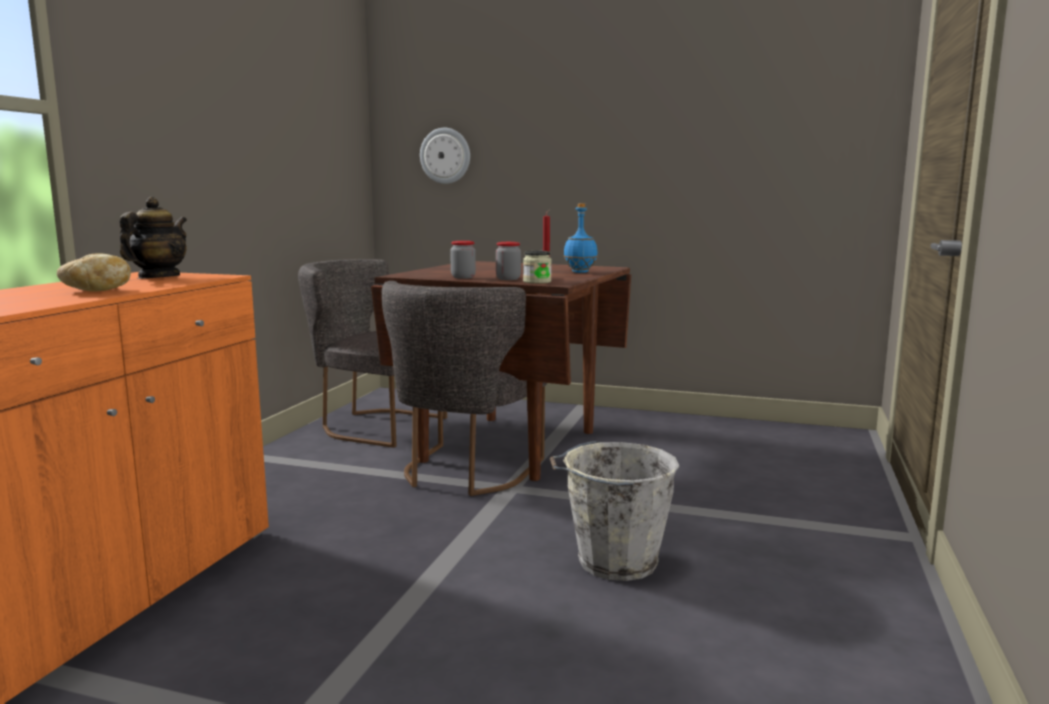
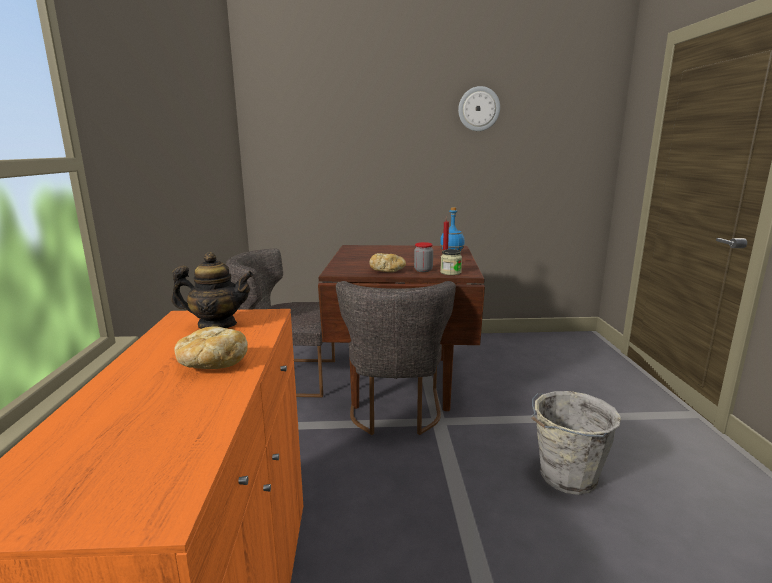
camera: 20 degrees left, 5 degrees up
teapot [119,197,187,279] -> teapot turned 90 degrees clockwise [171,252,254,329]
wall clock [420,128,470,184] -> wall clock moved to [458,86,500,131]
jar [450,241,476,279] -> bread [369,253,406,272]

